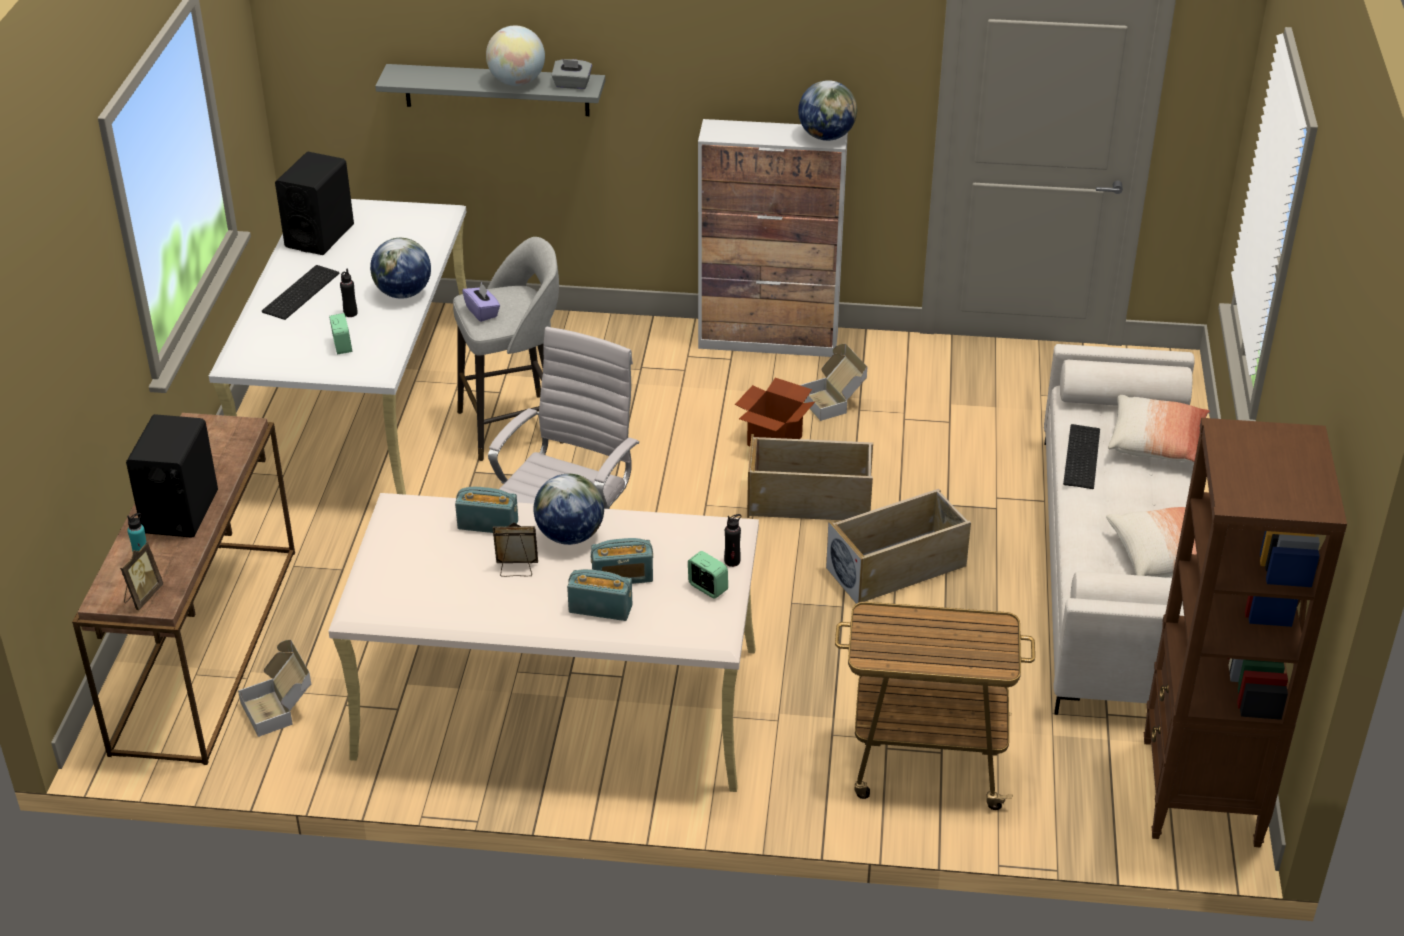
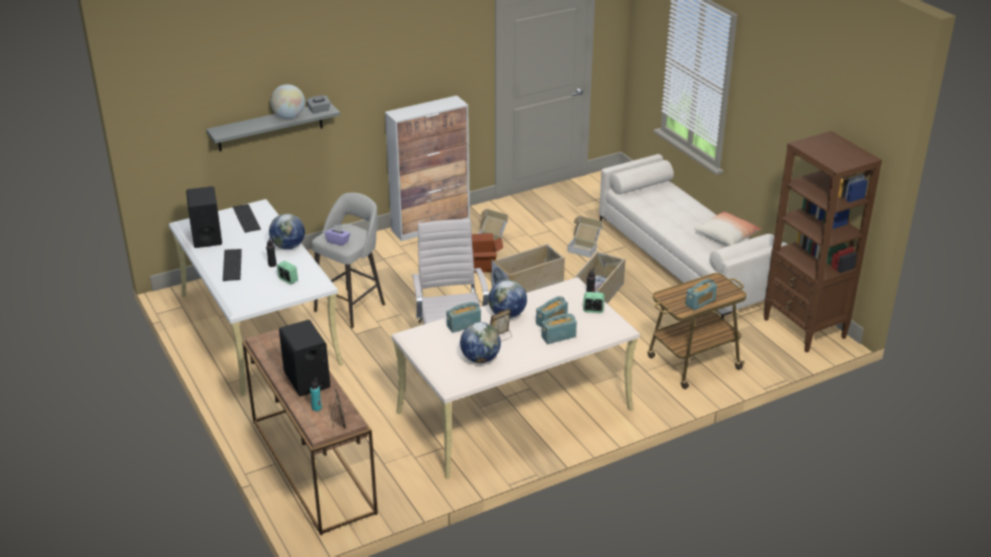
camera: 35 degrees left, 5 degrees down
cardboard box [238,640,311,737] -> cardboard box moved to [567,216,603,258]
globe [798,80,857,141] -> globe moved to [460,322,501,363]
keyboard [1063,424,1100,489] -> keyboard moved to [233,204,261,233]
pillow [1108,395,1210,462] -> none
none -> radio [686,279,717,310]

